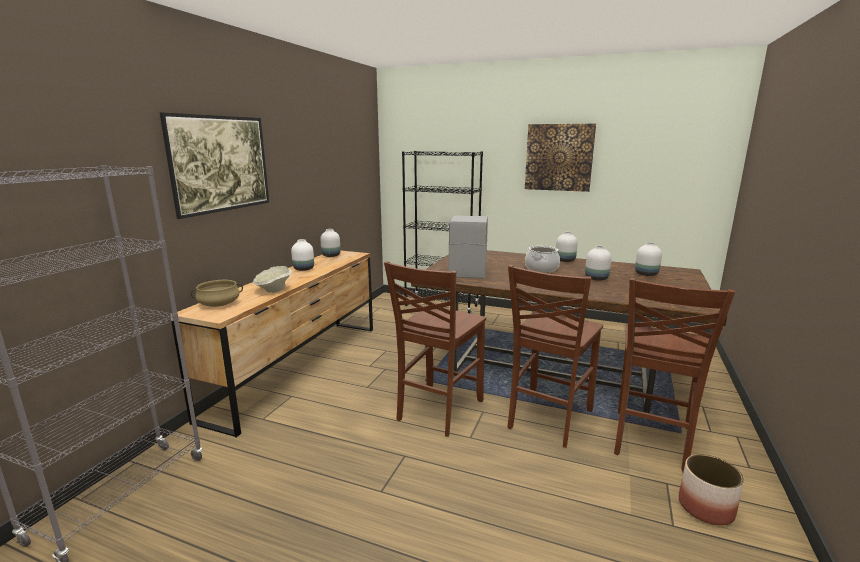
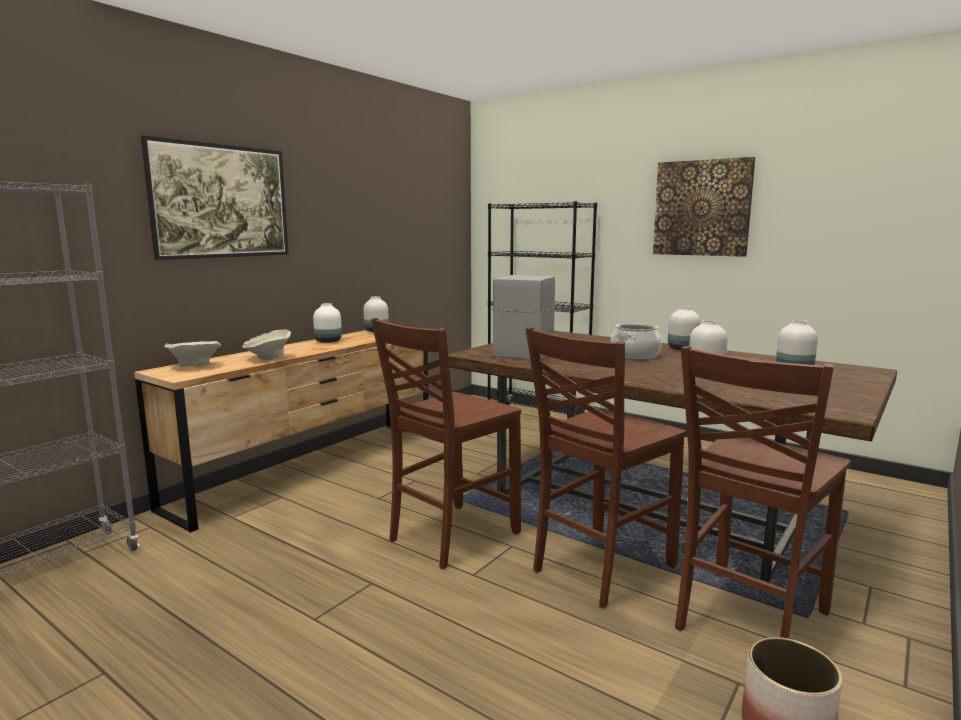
camera: 15 degrees right, 5 degrees down
beige cooking pot [191,280,243,307] -> beige bowl [164,341,221,367]

